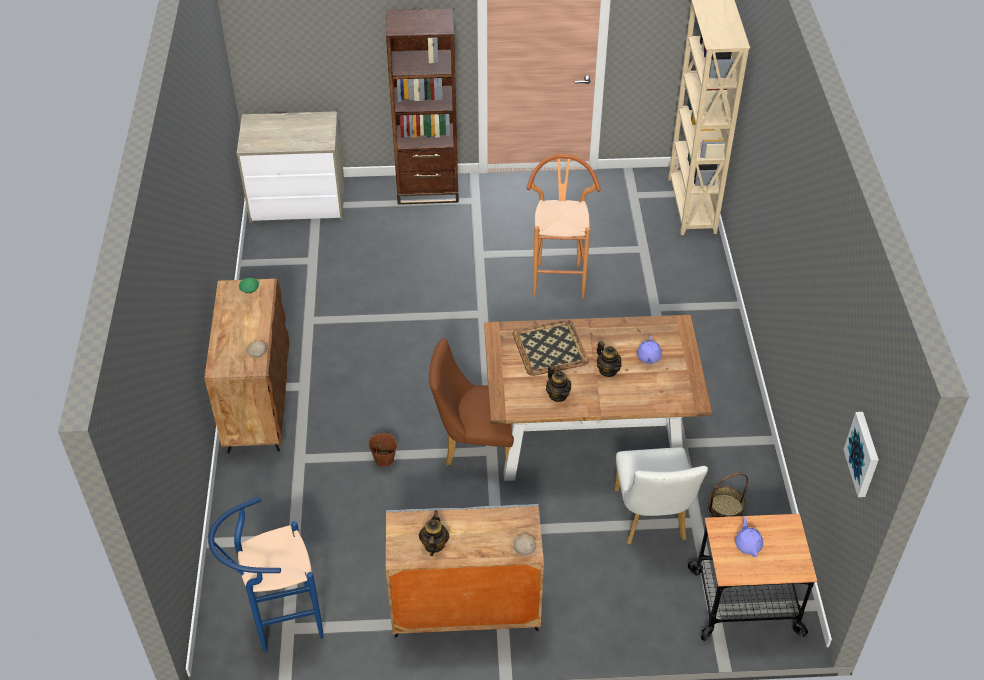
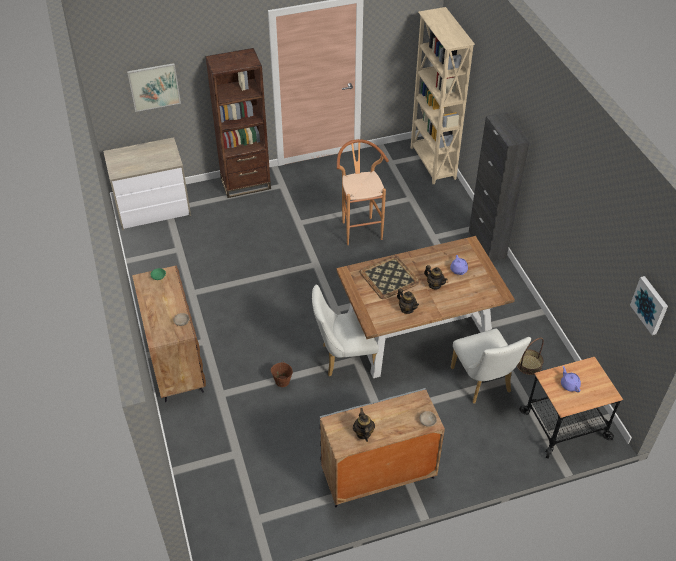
camera: 15 degrees left, 0 degrees up
blue stool [208,497,324,652] -> none
brown chair [429,338,514,466] -> white chair [312,285,379,377]
none -> picture [127,63,181,112]
none -> black cabinet [469,112,530,261]

